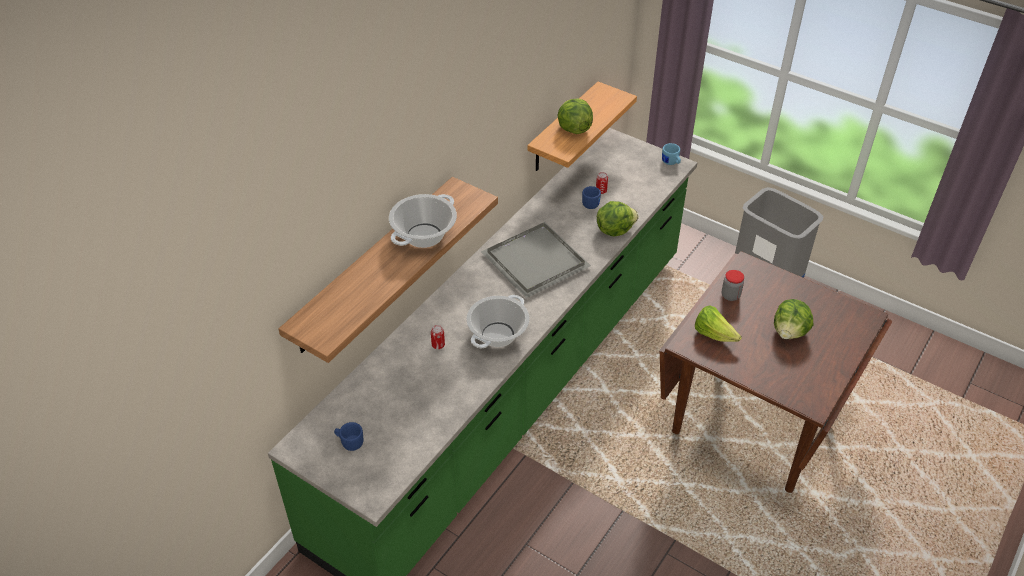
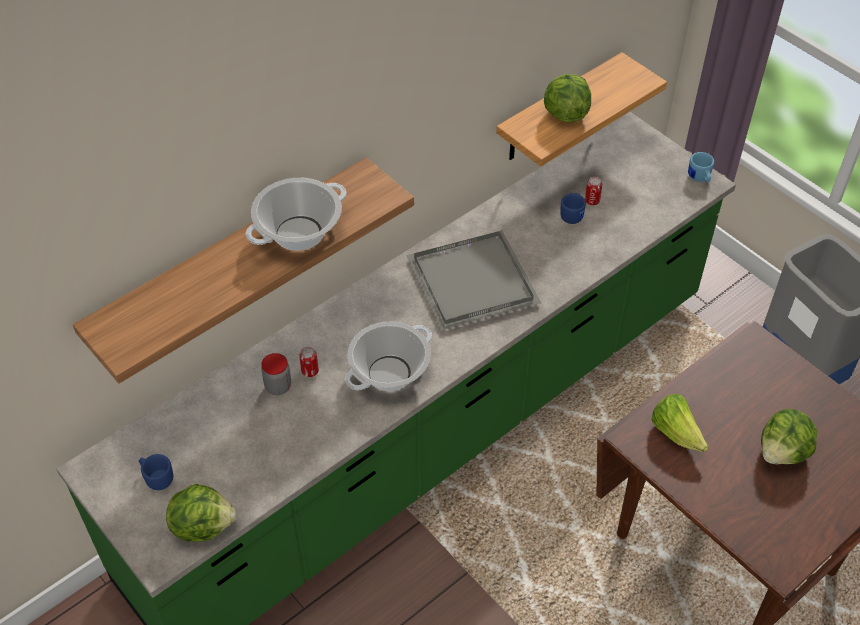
camera: 15 degrees right, 5 degrees up
lettuce [597,201,639,237] -> lettuce moved to [166,484,236,542]
jar [722,270,744,301] -> jar moved to [261,353,291,395]

